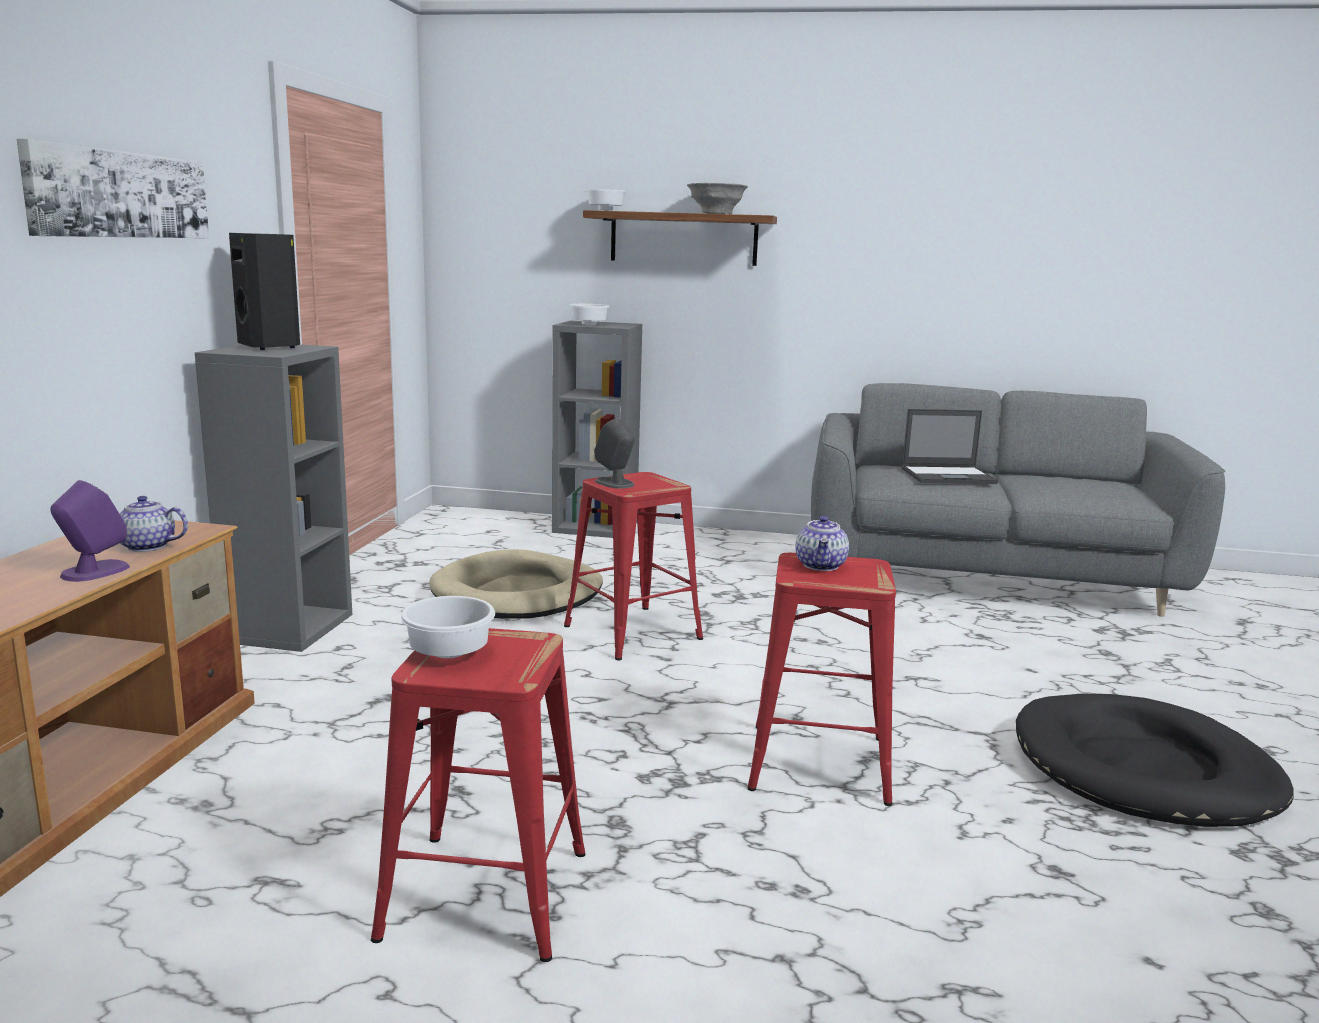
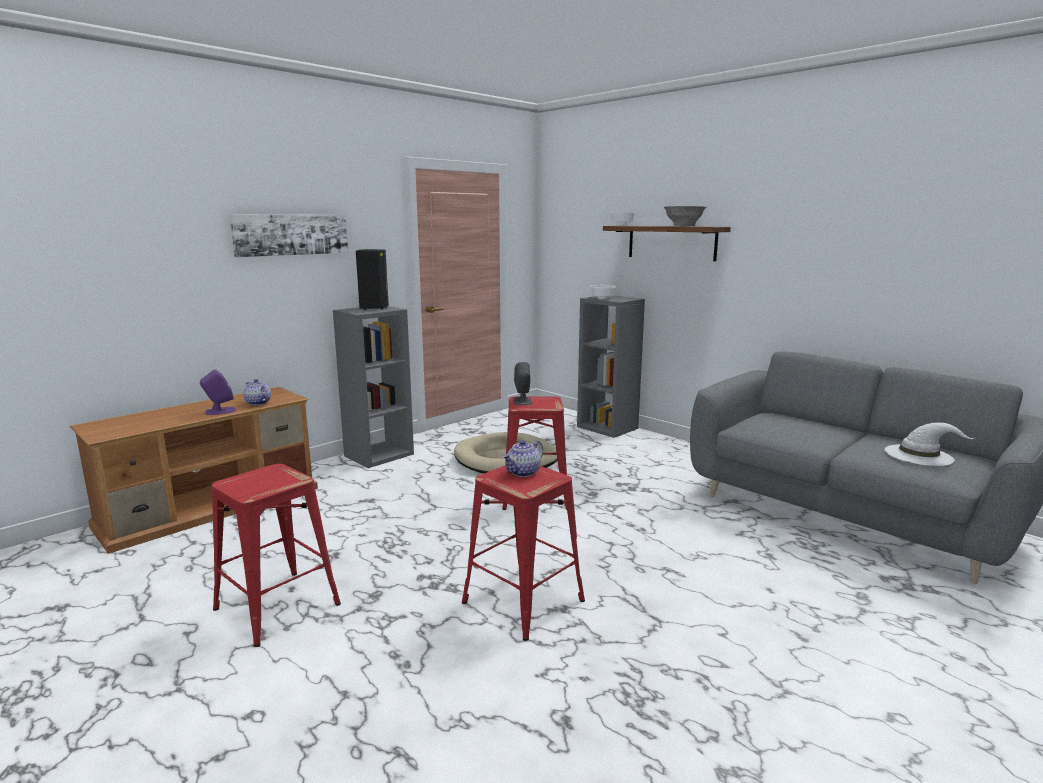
camera: 35 degrees right, 0 degrees up
white bowl [400,596,495,658] -> none
laptop [902,409,998,484] -> none
black dog bed [1016,694,1294,827] -> none
none -> white hat [885,422,974,466]

